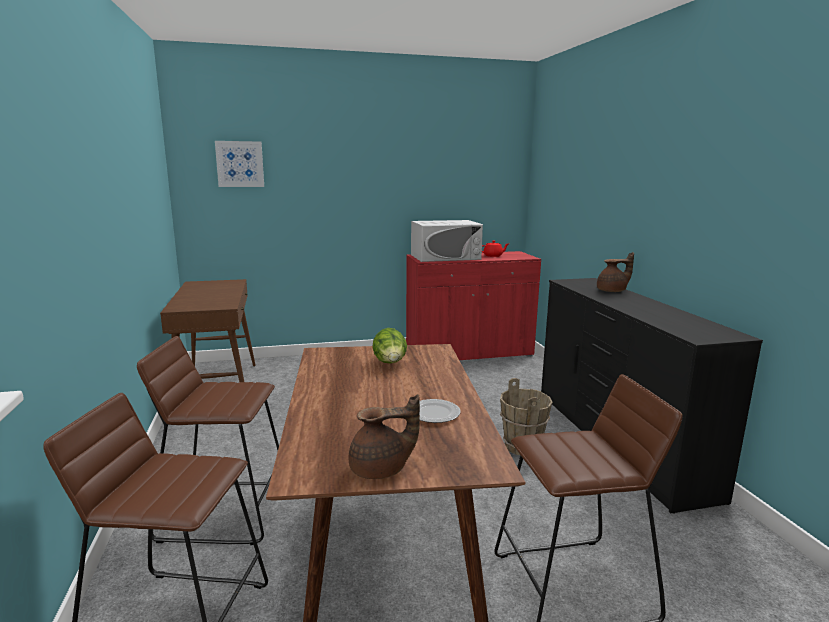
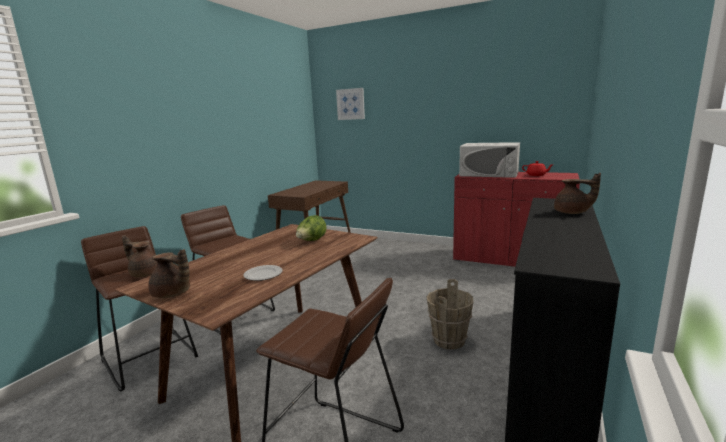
camera: 40 degrees right, 0 degrees up
none -> brown teapot [122,235,157,277]

